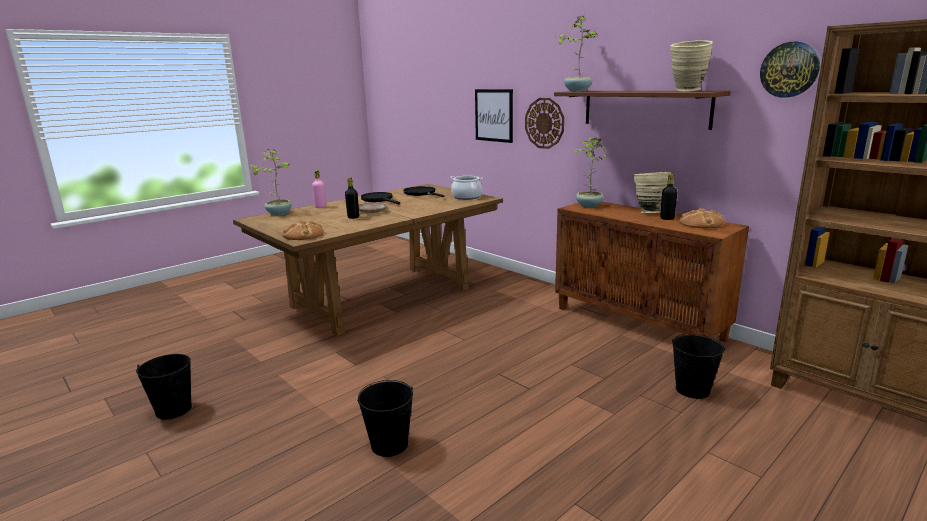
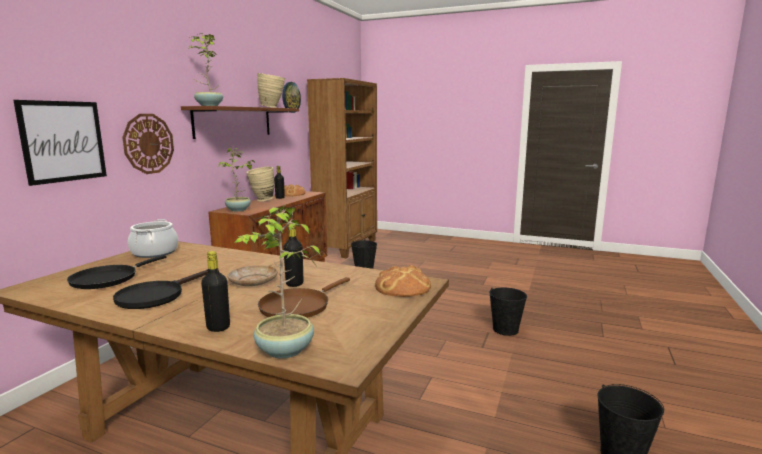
camera: 115 degrees left, 5 degrees down
pink bottle [312,170,326,208] -> black bottle [201,251,230,332]
none -> brown frying pan [258,277,350,318]

